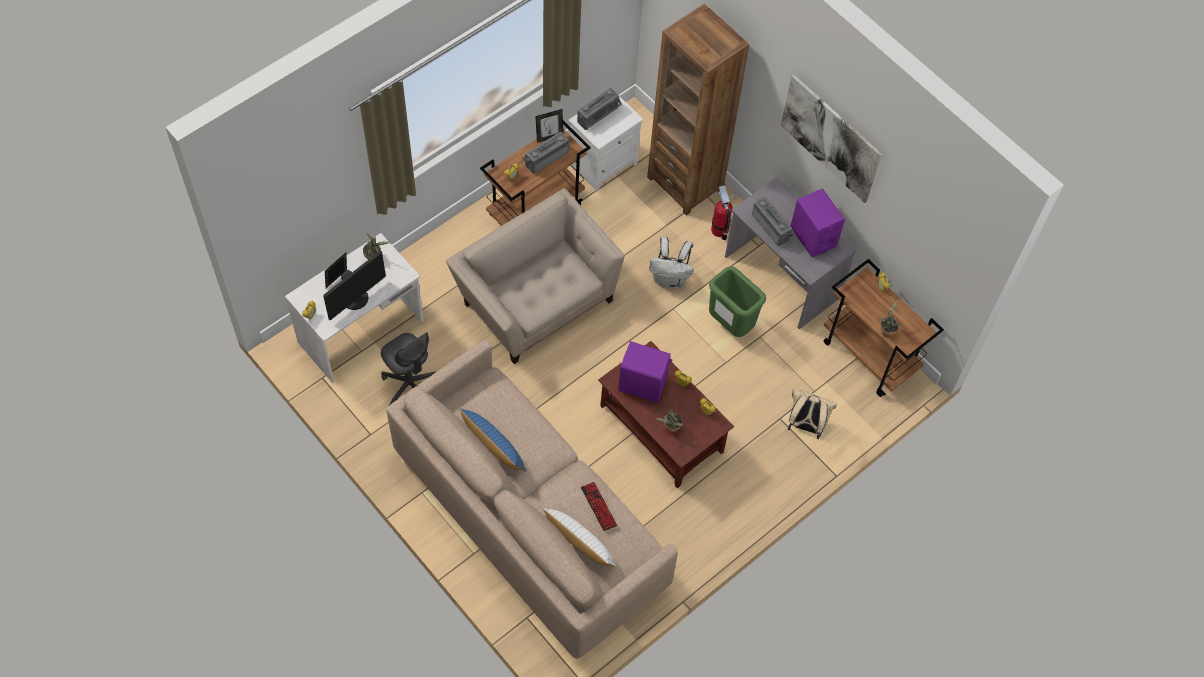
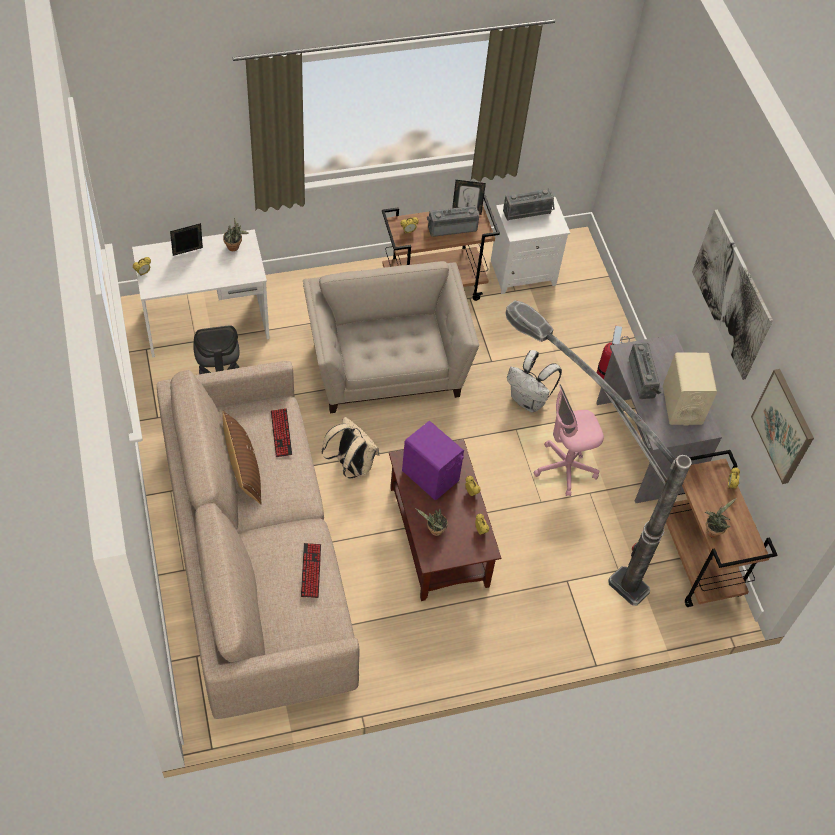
camera: 25 degrees right, 5 degrees down
monitor [323,251,386,320] -> none
blue pillow [459,408,526,472] -> brown pillow [223,411,261,505]
white pillow [543,508,616,567] -> none
brown bookcase [647,4,749,216] -> none
green trash can [709,266,766,337] -> pink office chair [534,384,604,496]
beige backpack [788,389,837,439] -> beige backpack moved to [322,417,379,478]
purple speaker [790,189,845,258] -> beige speaker [663,352,717,425]
none -> keyboard [271,408,292,457]
none -> floor lamp [506,300,692,606]
none -> picture [751,369,814,484]

